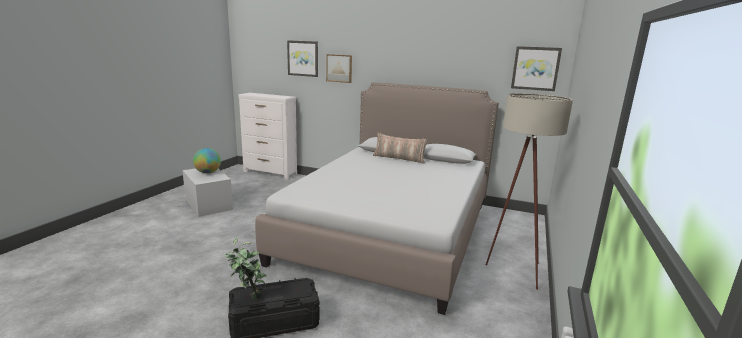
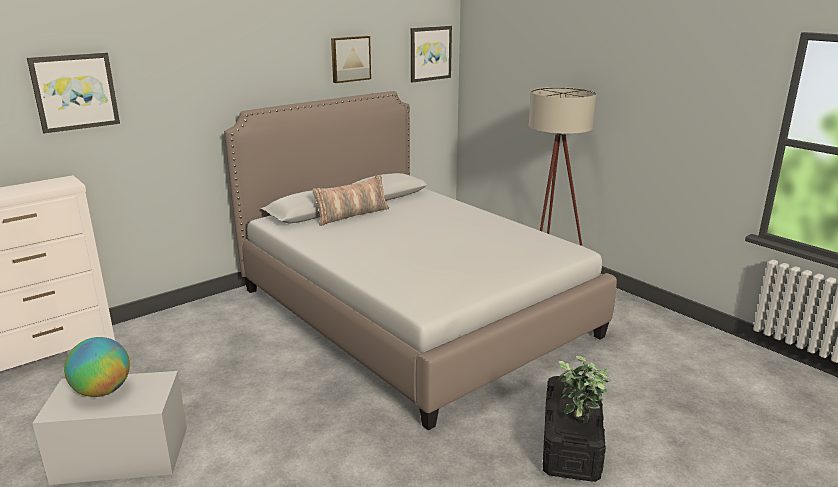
camera: 60 degrees left, 5 degrees up
picture [326,54,352,83] -> picture moved to [331,36,371,83]

